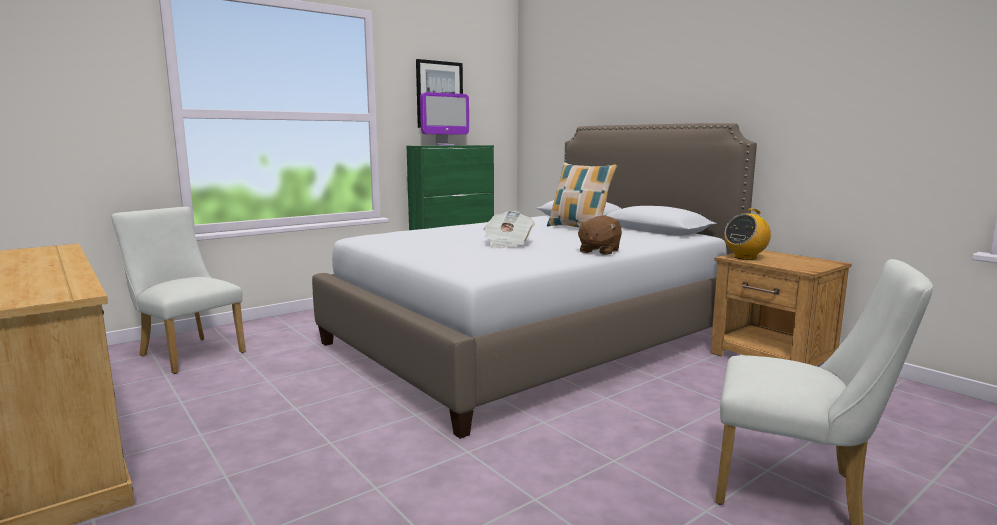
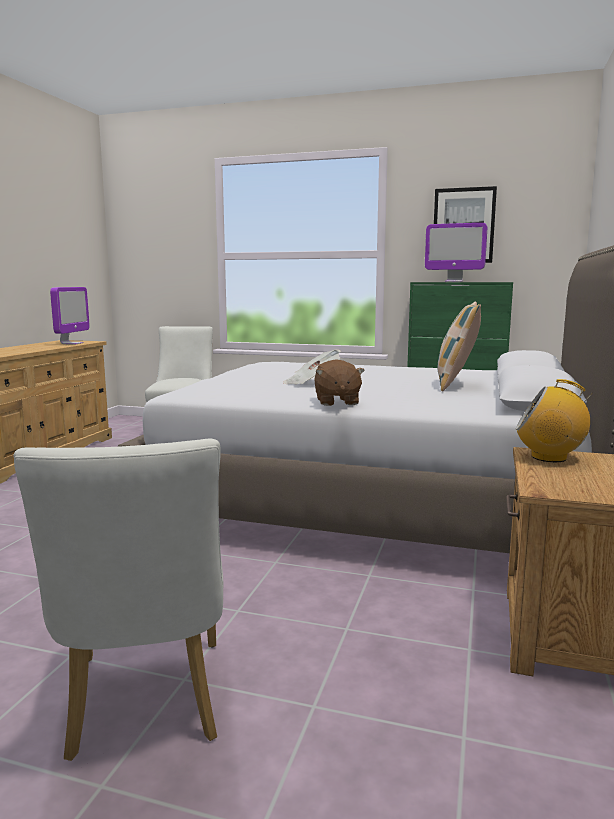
camera: 55 degrees right, 0 degrees up
brown plush toy [576,215,622,255] -> brown plush toy turned 90 degrees counterclockwise [314,359,365,406]
none -> monitor [50,287,90,344]

